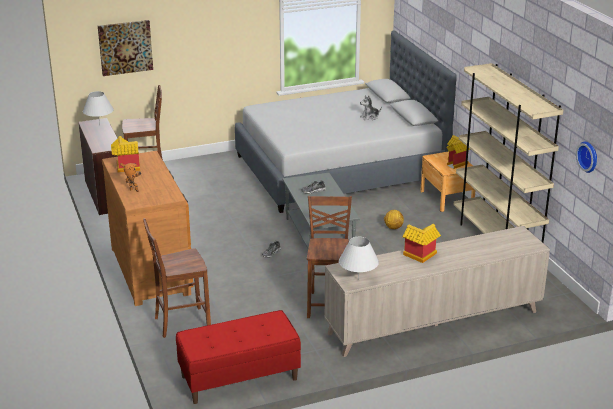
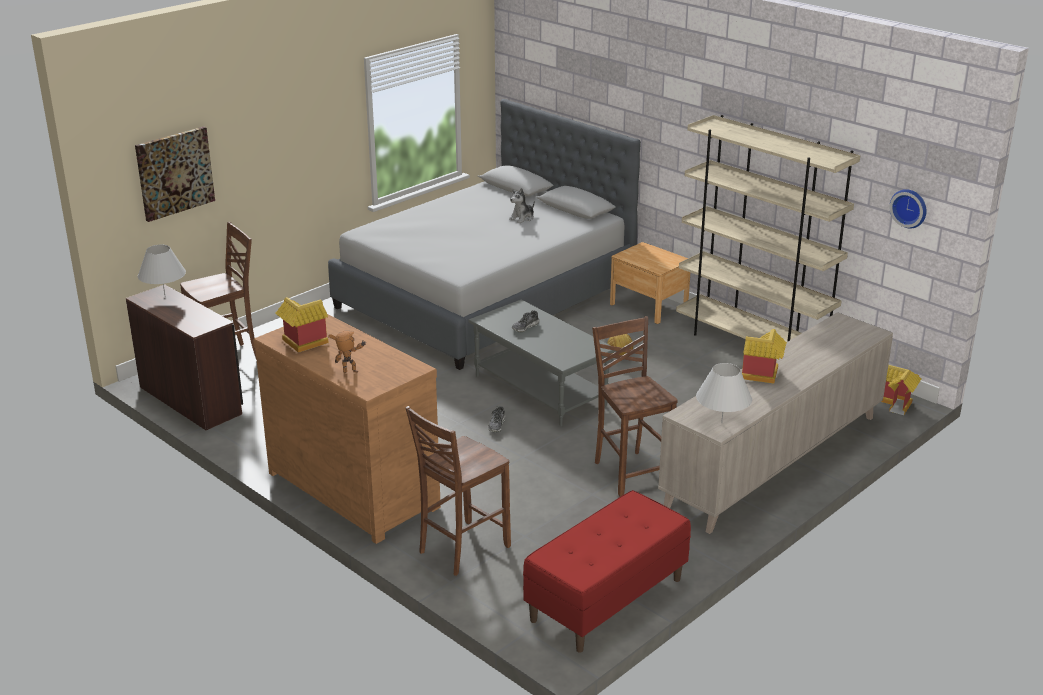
camera: 25 degrees left, 0 degrees up
toy house [446,135,468,169] -> toy house moved to [881,365,921,415]

